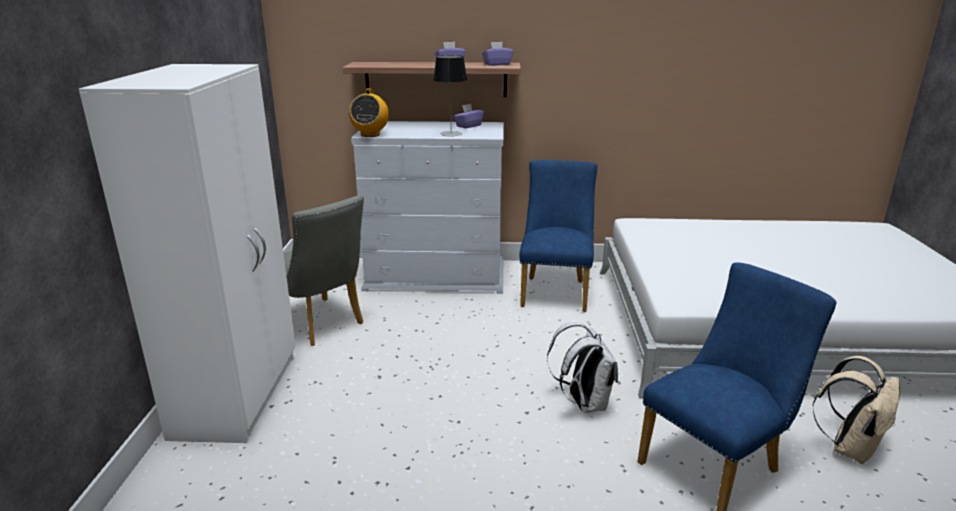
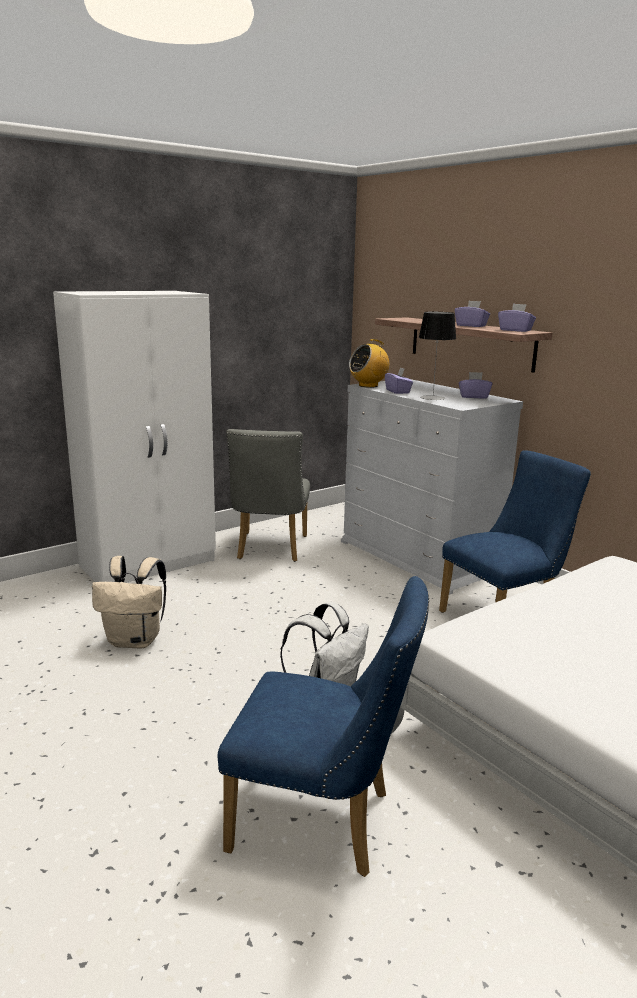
camera: 50 degrees right, 5 degrees down
beige backpack [812,356,900,464] -> beige backpack moved to [92,556,166,648]
none -> purple tissue box [385,367,413,394]

